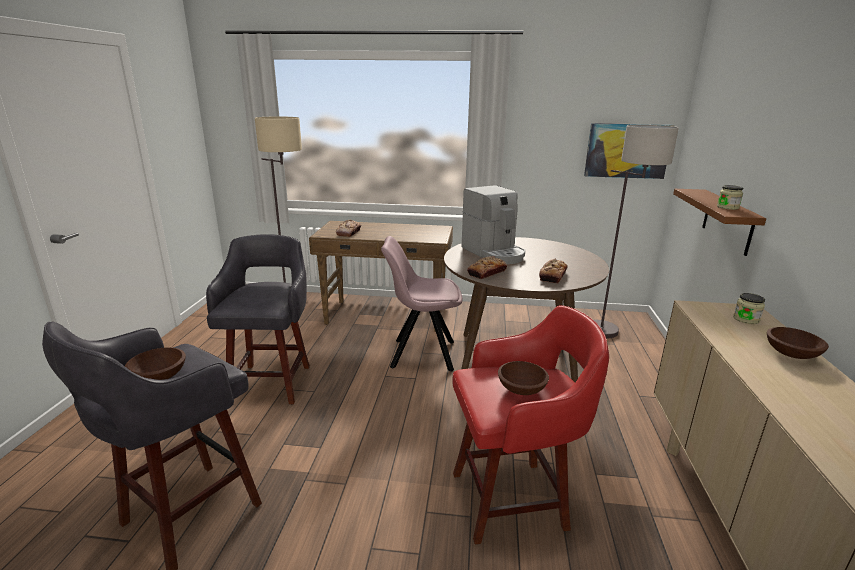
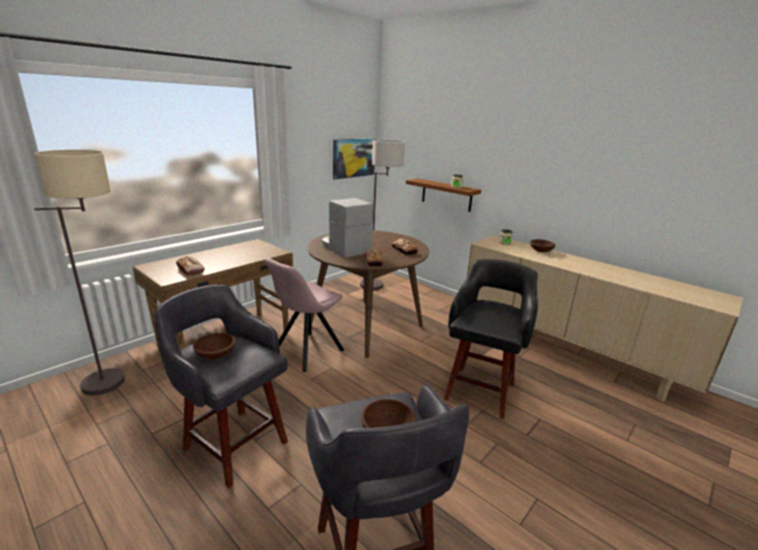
camera: 55 degrees left, 0 degrees up
red stool [453,305,609,545] -> black stool [444,259,538,419]
coffee machine [462,185,526,264] -> coffee machine turned 135 degrees counterclockwise [321,198,373,258]
brown bowl [498,361,549,395] -> brown bowl moved to [193,333,235,359]

